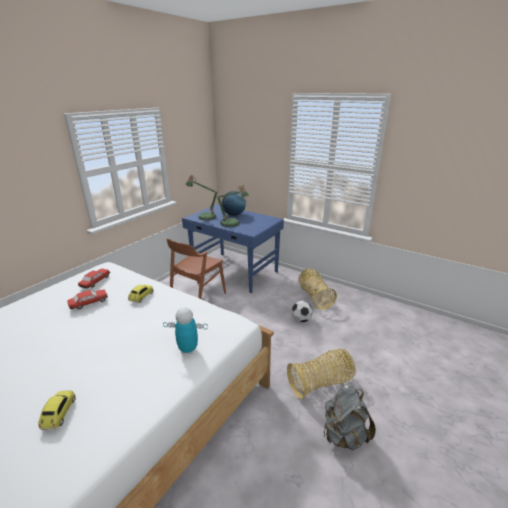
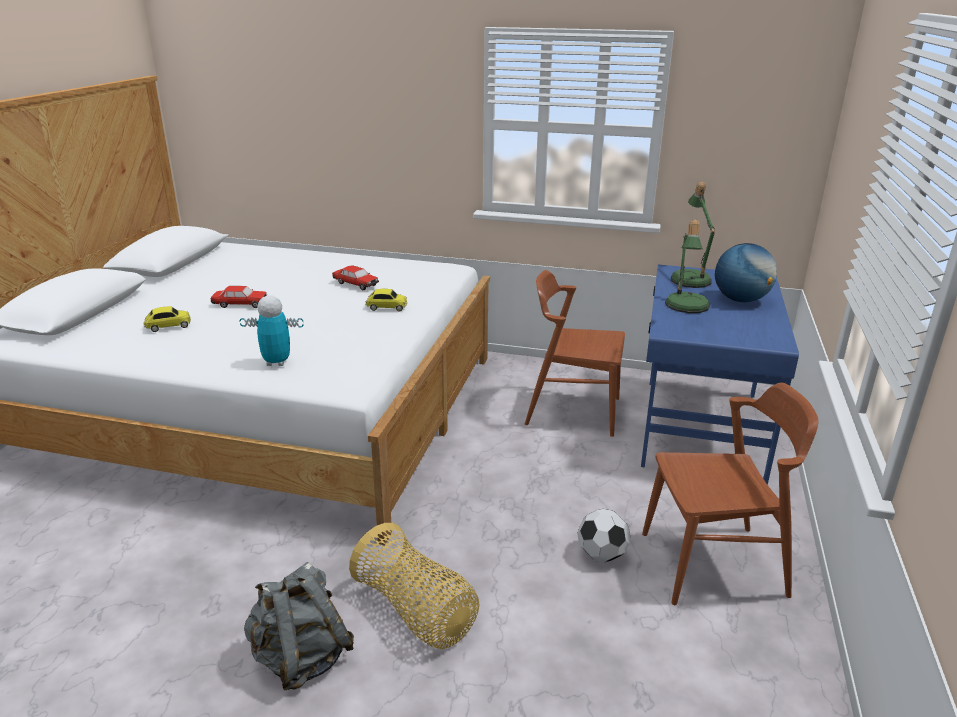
camera: 70 degrees right, 0 degrees up
toy car [78,269,110,288] -> toy car moved to [211,286,267,308]
toy robot [163,307,208,354] -> toy robot turned 75 degrees counterclockwise [240,295,303,366]
basket [298,268,337,310] -> brown chair [642,383,819,605]

